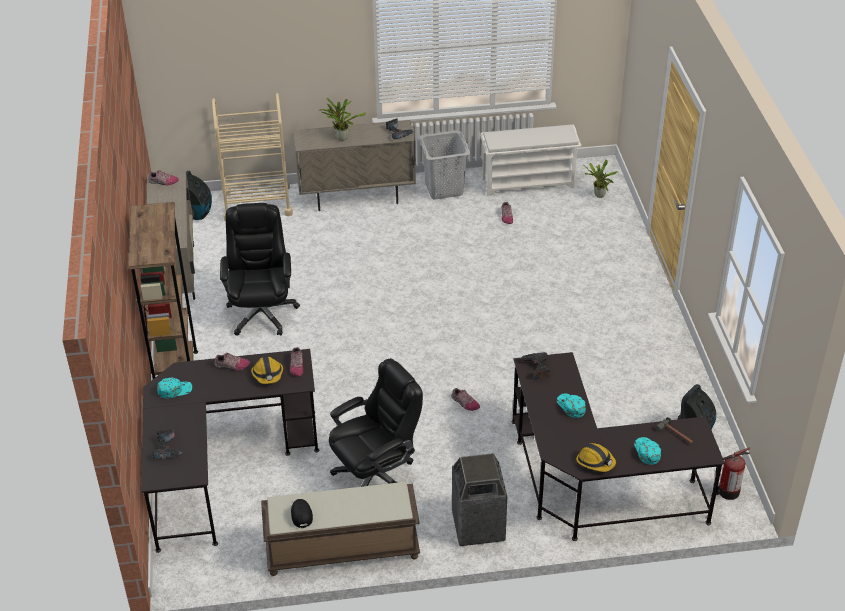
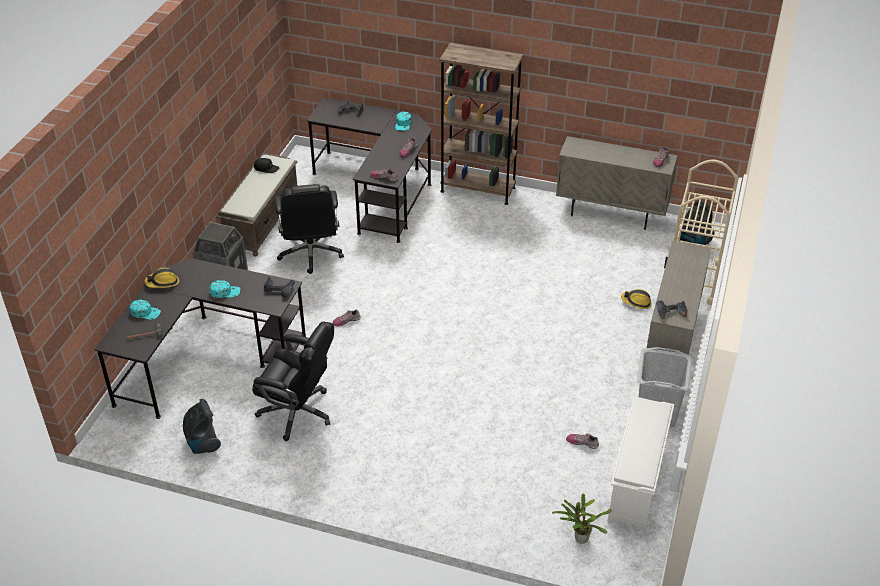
camera: 115 degrees right, 0 degrees up
black office chair [220,203,300,336] -> black office chair moved to [252,321,334,441]
hard hat [251,356,283,384] -> hard hat moved to [621,289,652,309]
potted plant [319,98,366,141] -> none
fire extinguisher [716,448,750,500] -> none

